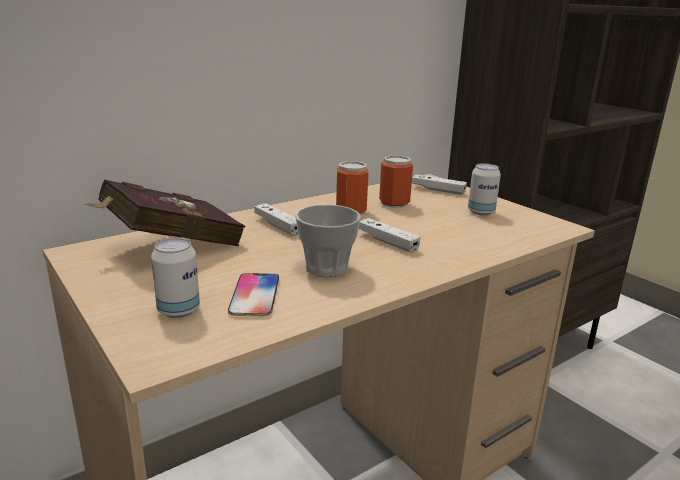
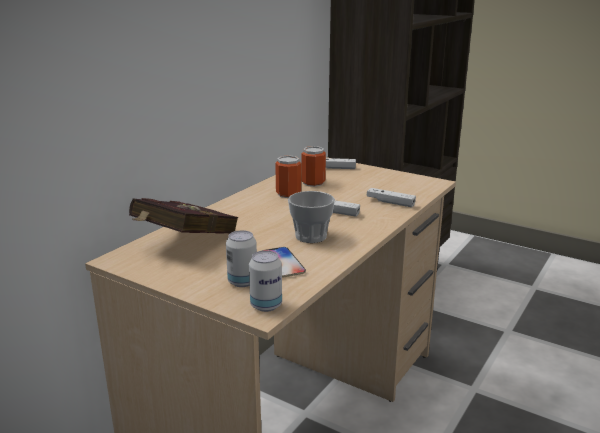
camera: 20 degrees left, 0 degrees up
white game controller [254,203,298,236] -> white game controller moved to [367,188,416,207]
can [468,163,501,216] -> can moved to [249,250,282,312]

